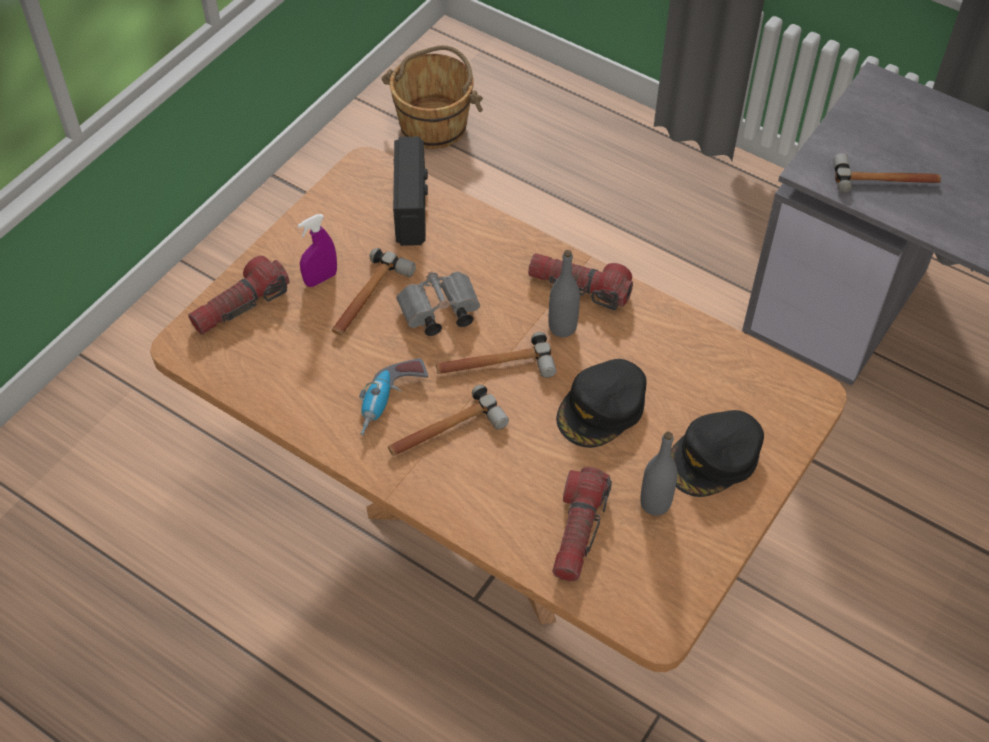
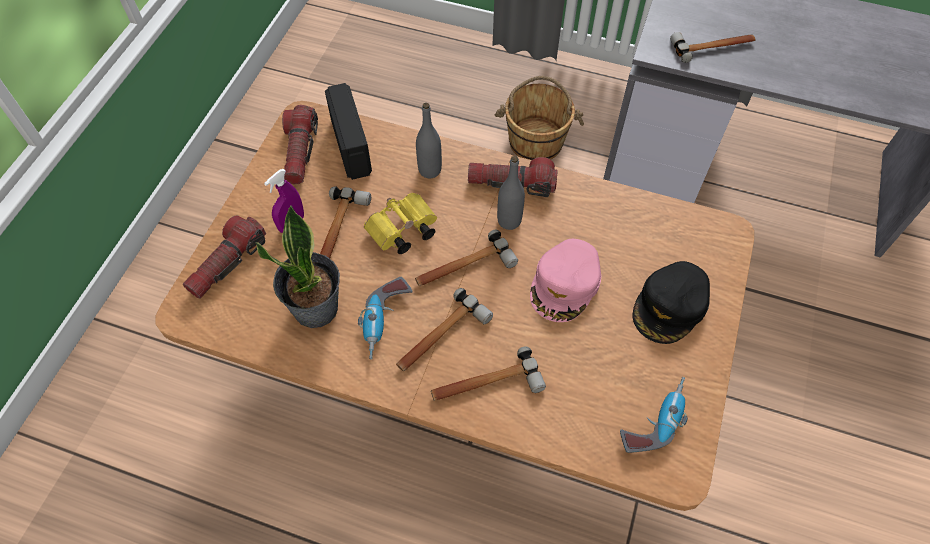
camera: 15 degrees left, 5 degrees up
brown bucket [381,45,483,149] -> brown bucket moved to [495,76,584,160]
grey binoculars [396,271,480,336] -> yellow binoculars [364,193,437,254]
flashlight [552,467,612,581] -> flashlight moved to [282,105,318,184]
black cap [556,359,647,448] -> pink cap [530,239,601,322]
grey bottle [640,432,678,516] -> grey bottle moved to [416,103,442,178]
none -> potted plant [255,205,340,328]
none -> hammer [431,346,546,401]
none -> power drill [620,377,688,453]

